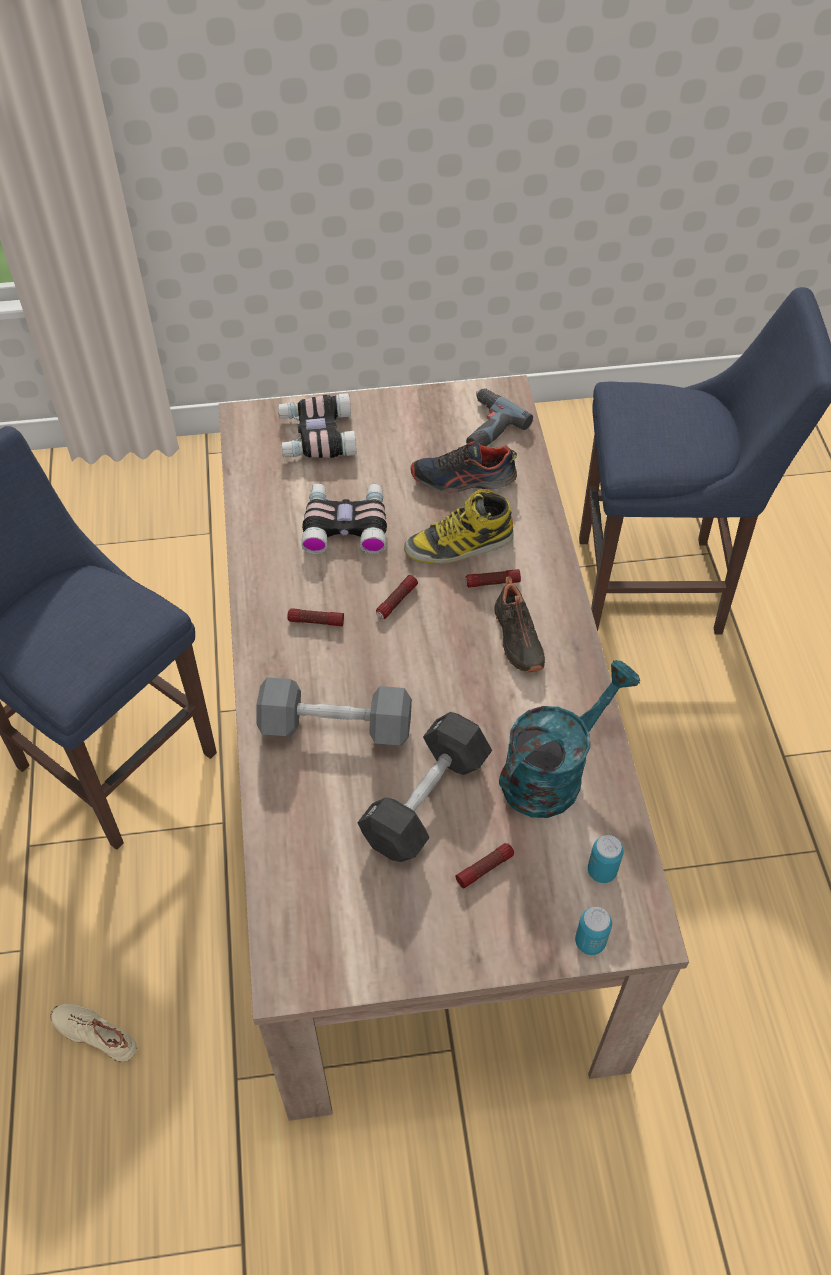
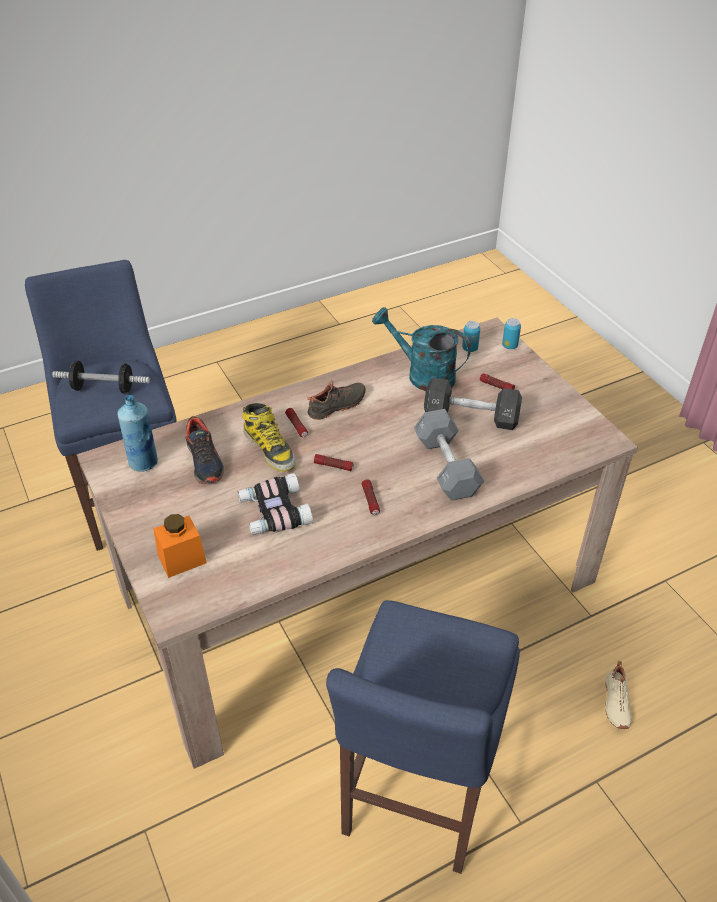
camera: 110 degrees left, 10 degrees down
binoculars [278,393,357,458] -> orange jar [153,514,207,578]
power drill [466,388,533,446] -> blue bottle [117,395,158,472]
none -> dumbbell [52,361,150,394]

